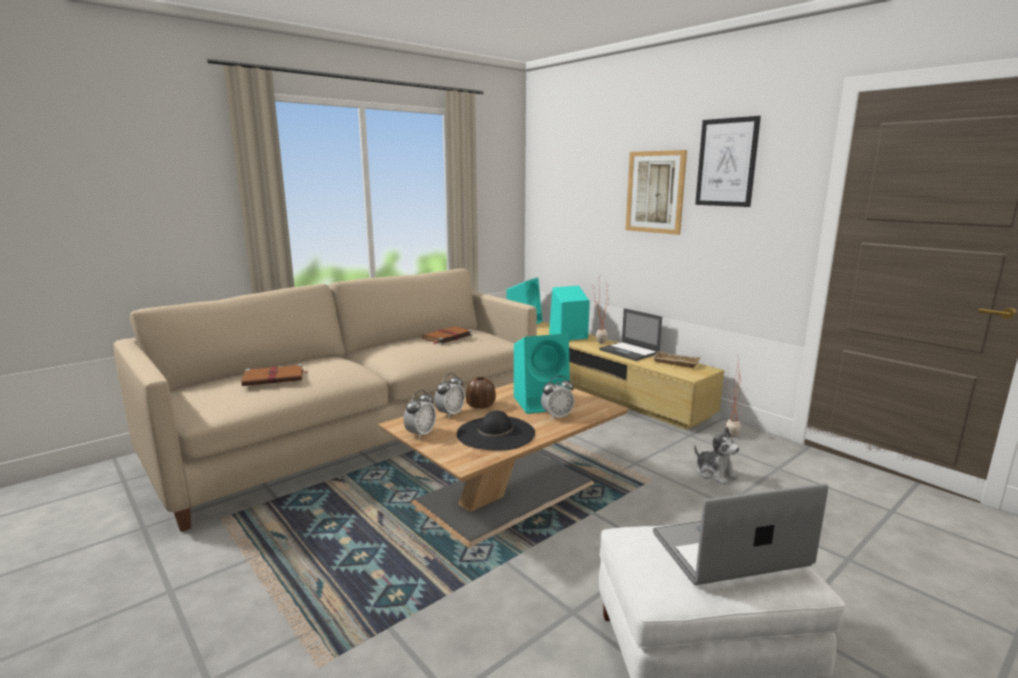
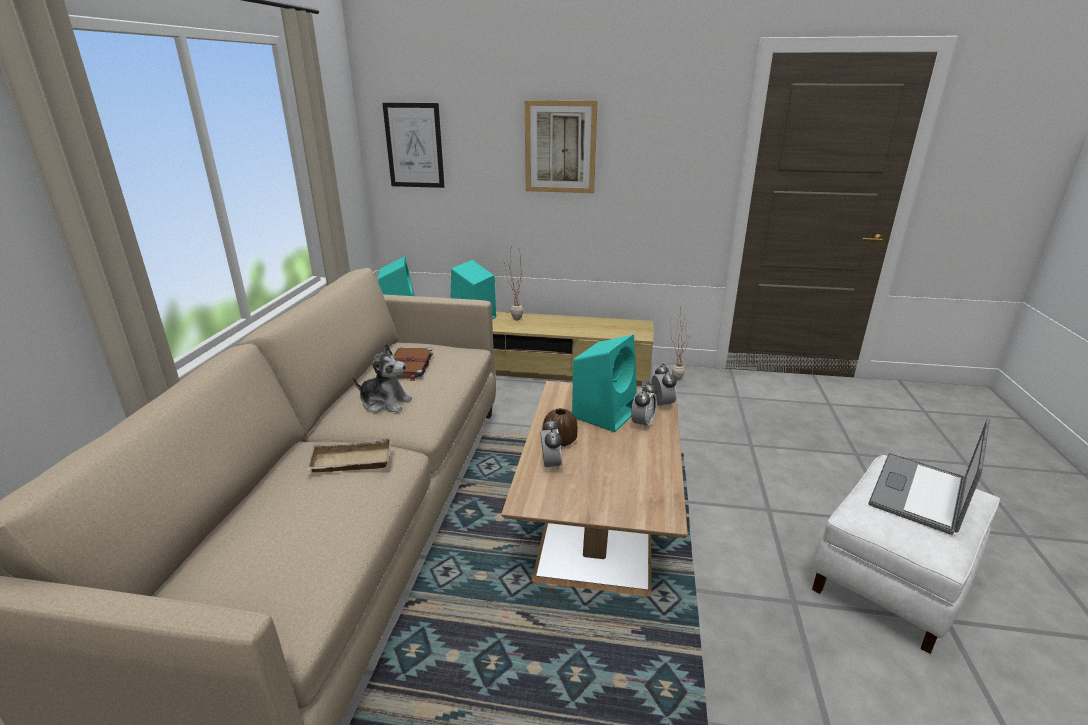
camera: 40 degrees left, 10 degrees up
brown book [241,364,308,386] -> none
alarm clock [404,390,436,439] -> alarm clock moved to [651,364,677,408]
black hat [457,410,535,451] -> none
laptop [599,308,662,361] -> none
beige tray [651,351,701,368] -> beige tray moved to [305,437,392,472]
plush toy [694,427,740,485] -> plush toy moved to [352,343,412,413]
picture [695,116,761,207] -> picture moved to [382,103,444,188]

